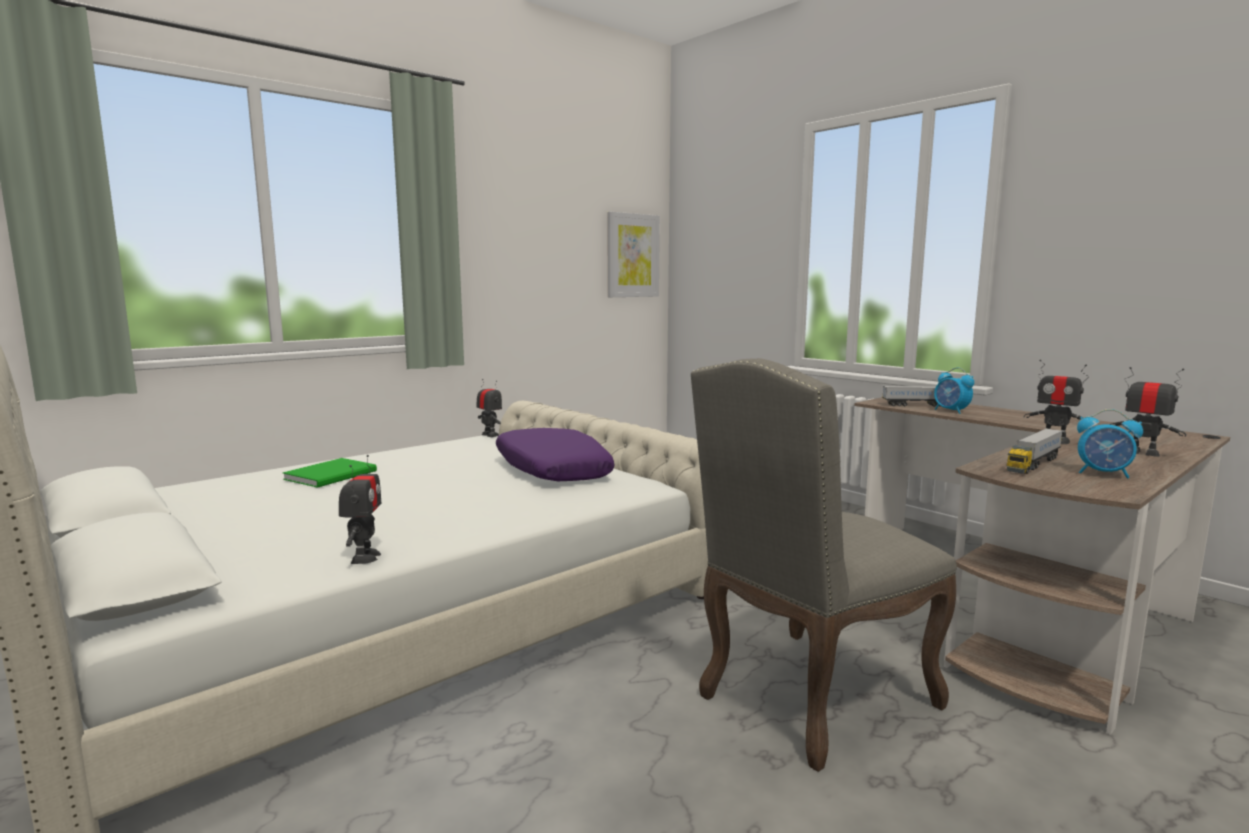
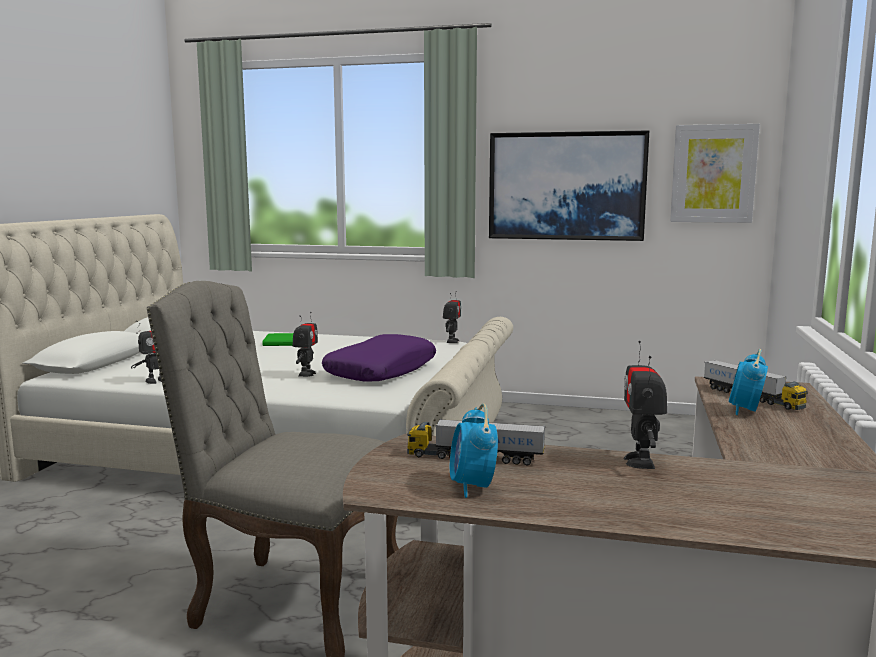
camera: 55 degrees right, 0 degrees up
toy robot [1109,367,1187,457] -> toy robot moved to [293,312,318,377]
none -> picture [489,130,649,241]

